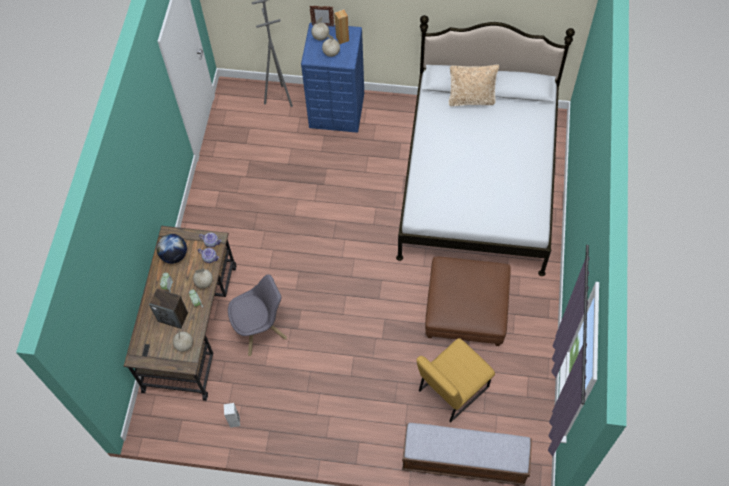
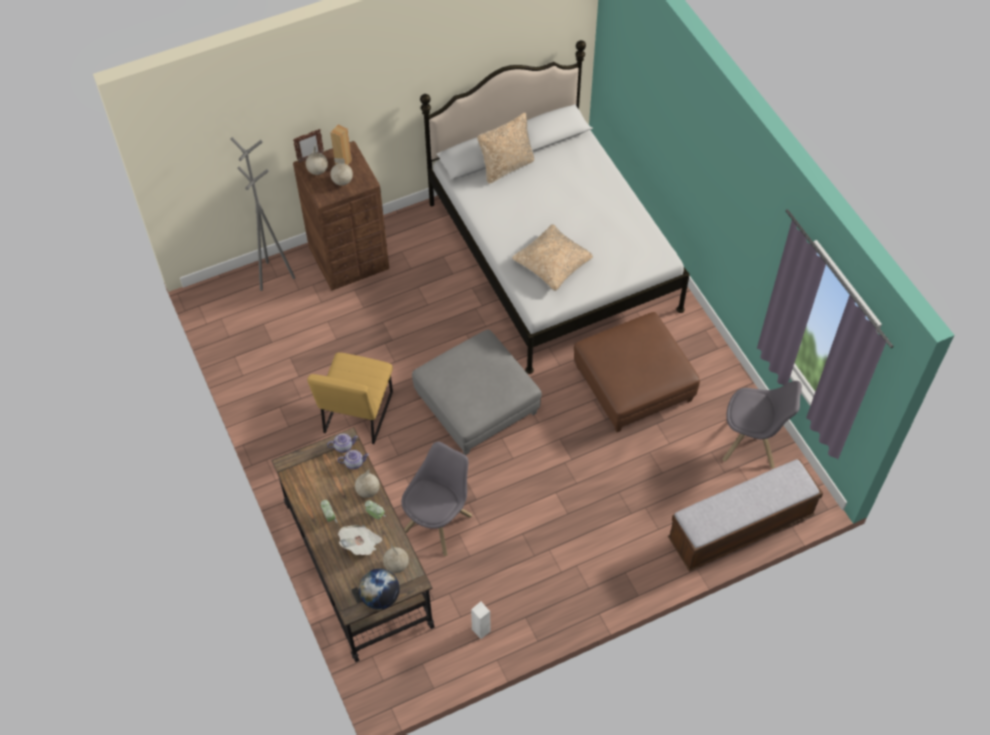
camera: 35 degrees left, 5 degrees down
speaker [149,289,188,329] -> newspaper [338,525,382,555]
globe [156,234,187,264] -> globe moved to [359,569,400,610]
blue dresser [301,23,364,133] -> brown dresser [293,141,389,290]
yellow chair [416,338,495,423] -> yellow chair moved to [307,352,393,444]
none -> grey ottoman [412,329,542,455]
none -> beige pillow [512,224,593,291]
none -> grey chair [722,381,802,469]

